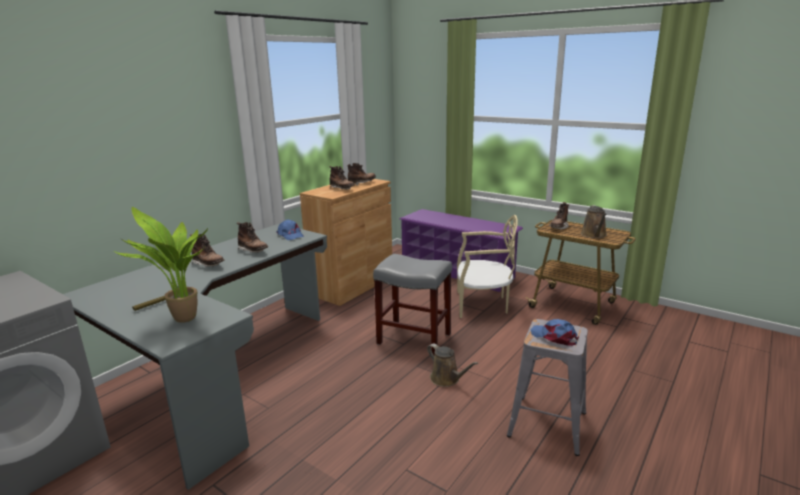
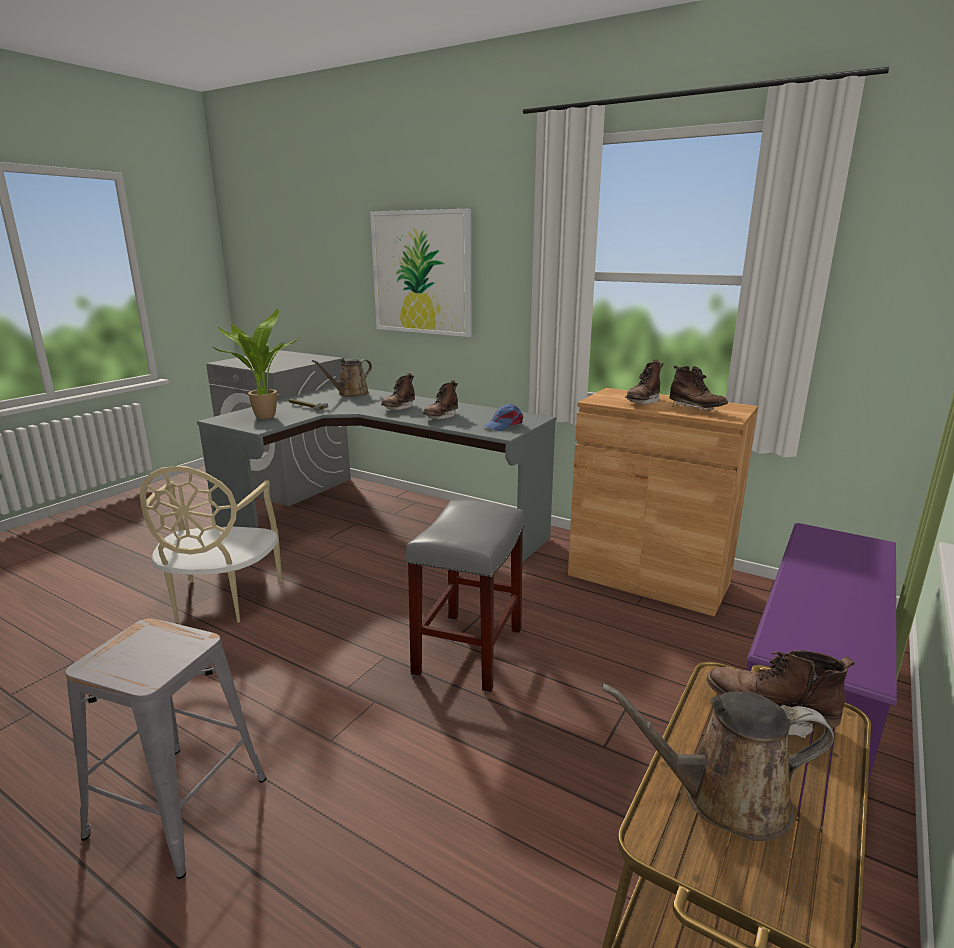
camera: 85 degrees right, 0 degrees up
brown watering can [427,344,478,387] -> brown watering can moved to [312,359,372,397]
beige chair [457,215,518,318] -> beige chair moved to [140,466,282,623]
blue cap [531,319,579,346] -> none
none -> picture [370,209,471,337]

